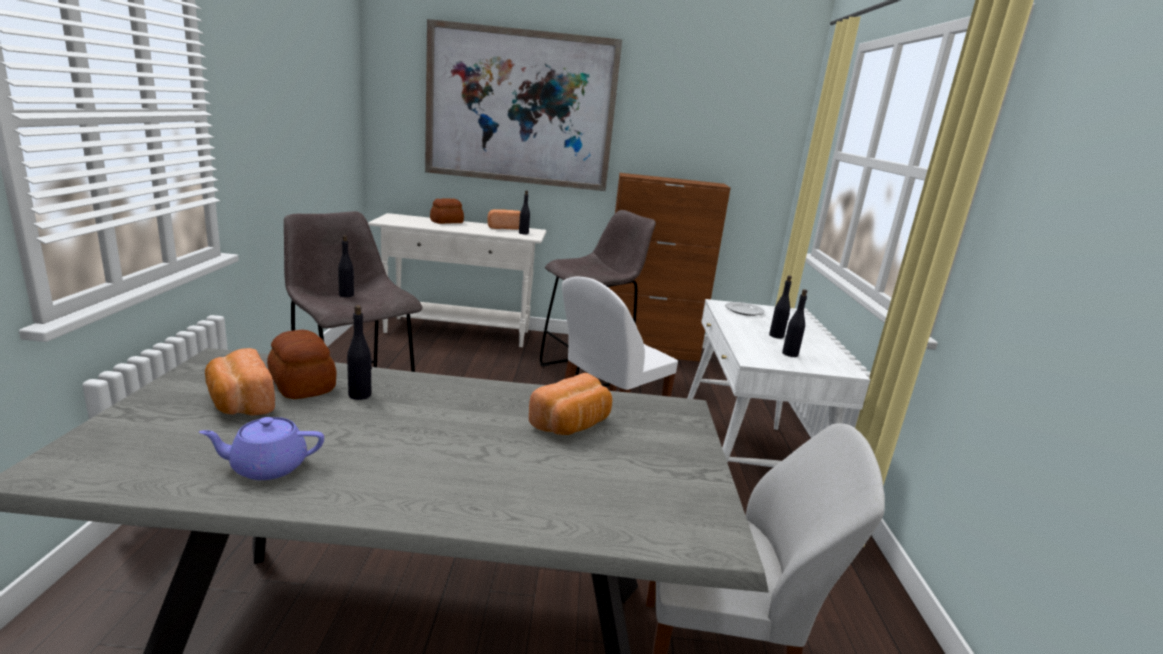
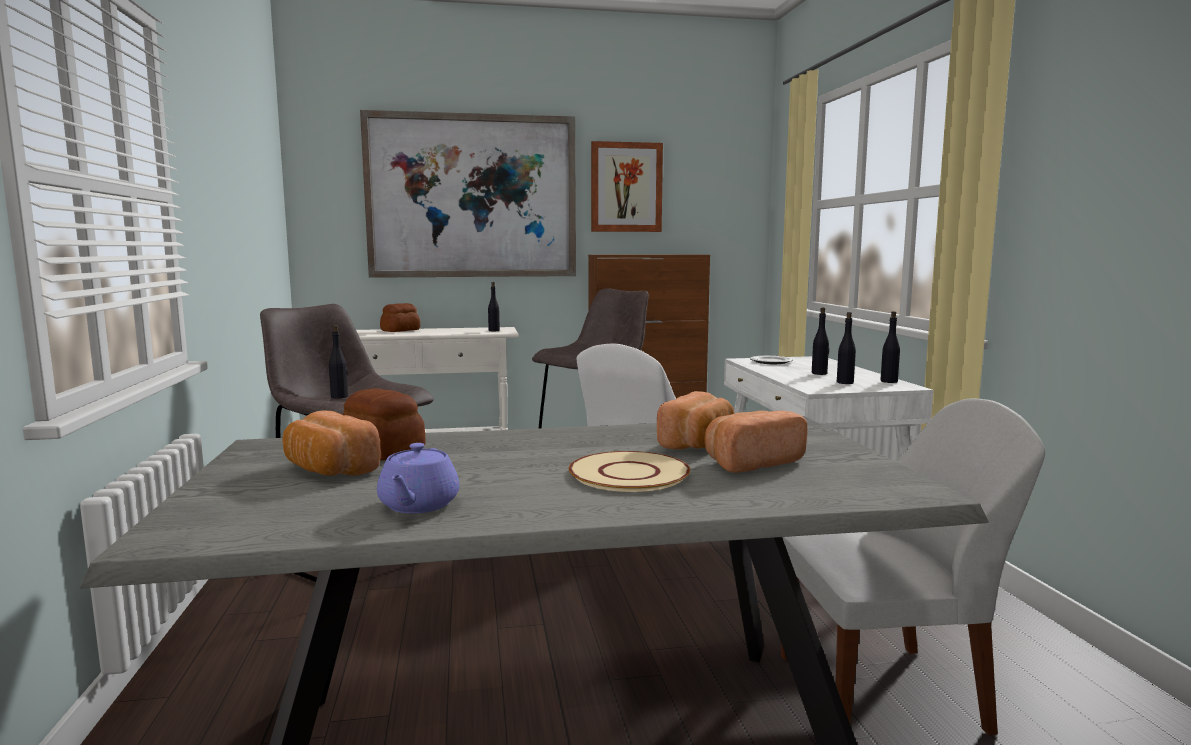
camera: 10 degrees left, 10 degrees down
purple teapot [199,417,324,480] -> purple teapot turned 60 degrees counterclockwise [377,443,459,513]
black bottle [347,305,372,400] -> black bottle moved to [880,311,900,383]
bread [487,209,521,230] -> bread moved to [704,411,807,473]
none -> beige plate [568,451,690,492]
none -> picture [591,141,663,232]

